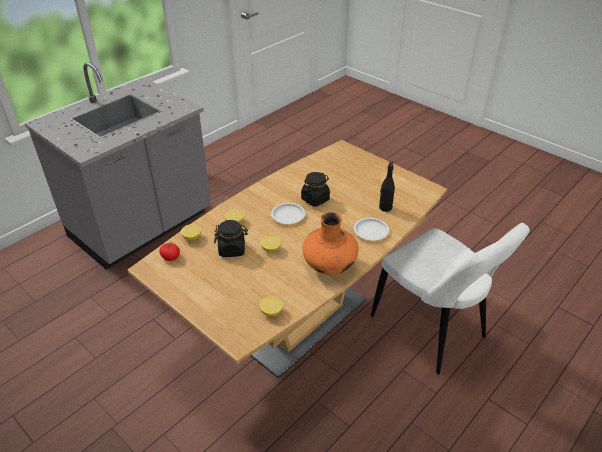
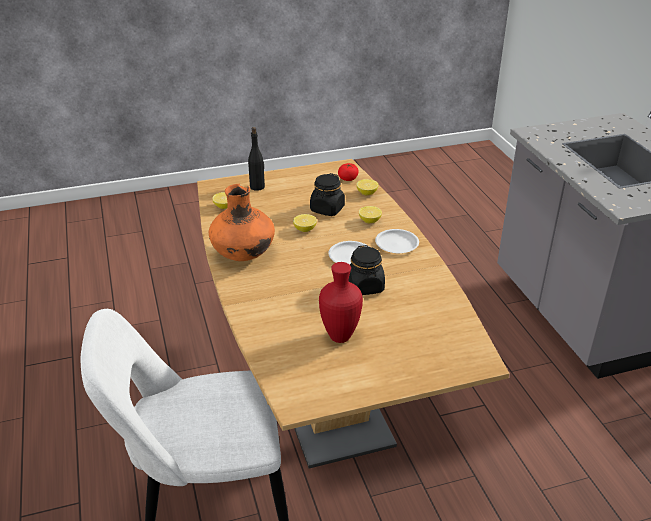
camera: 120 degrees right, 5 degrees down
white plate [354,218,389,240] -> white plate moved to [375,229,419,253]
black bottle [379,161,395,212] -> black bottle moved to [248,127,265,191]
none -> red vase [319,262,363,343]

